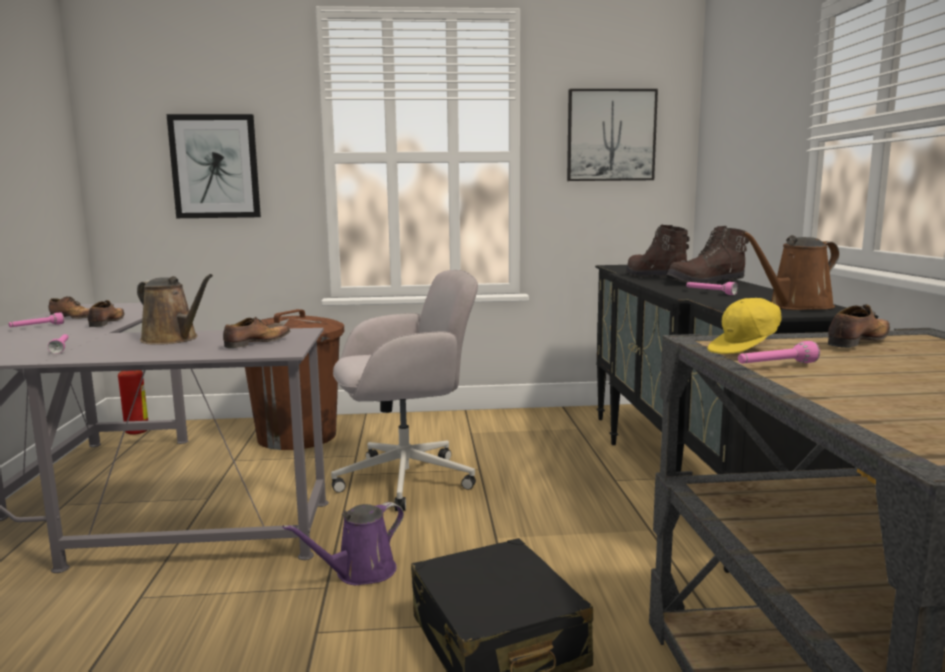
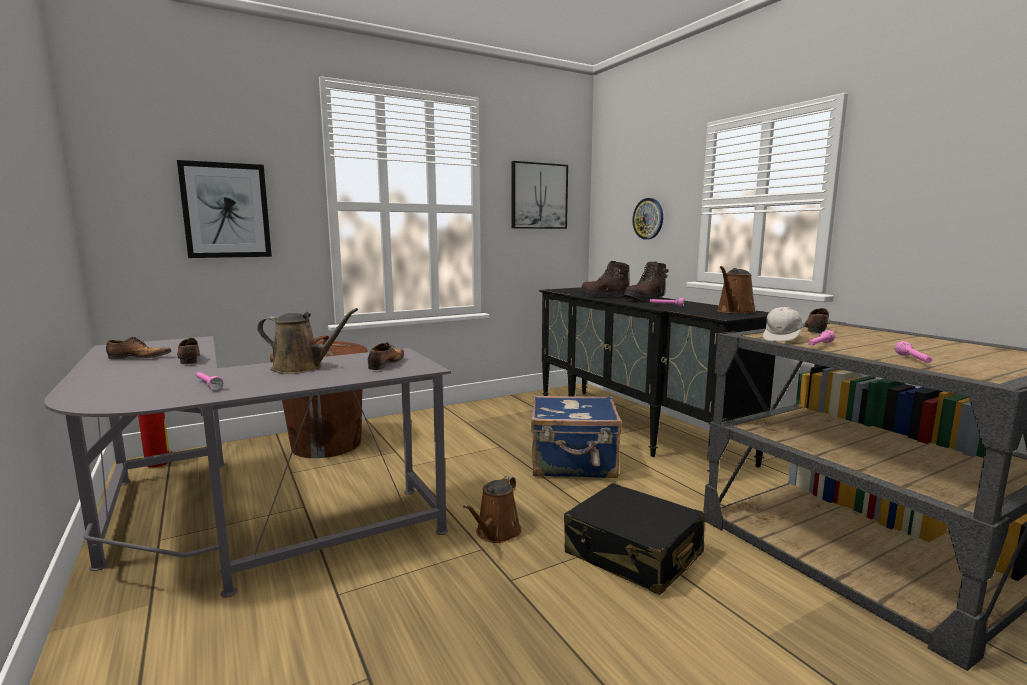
camera: 25 degrees left, 0 degrees up
pink flashlight [9,313,64,327] -> pink flashlight moved to [895,341,932,363]
purple watering can [282,502,404,585] -> brown watering can [463,476,521,543]
grey office chair [331,270,478,511] -> none
yellow cap [707,298,781,354] -> white cap [763,307,803,342]
none -> blue suitcase [531,395,622,478]
none -> wall clock [632,198,663,239]

